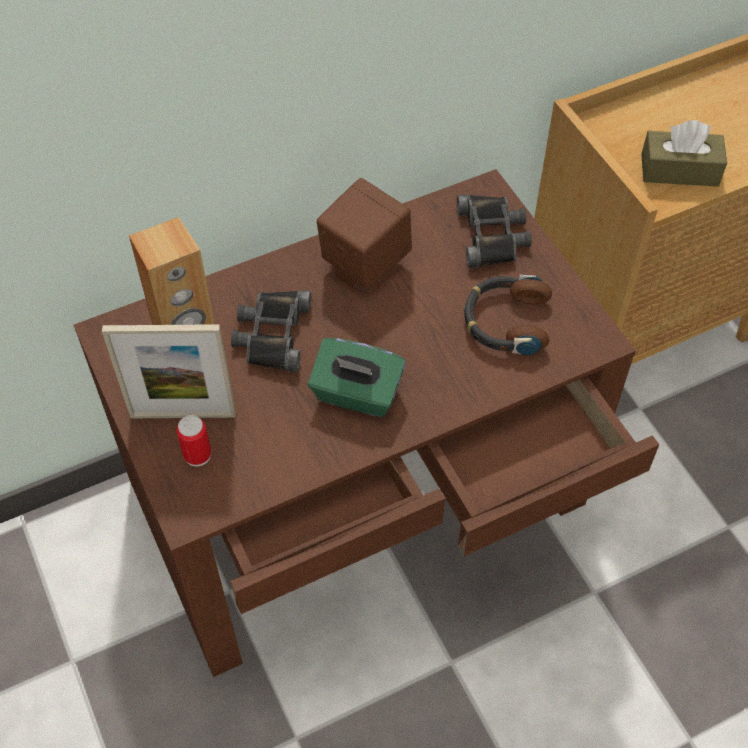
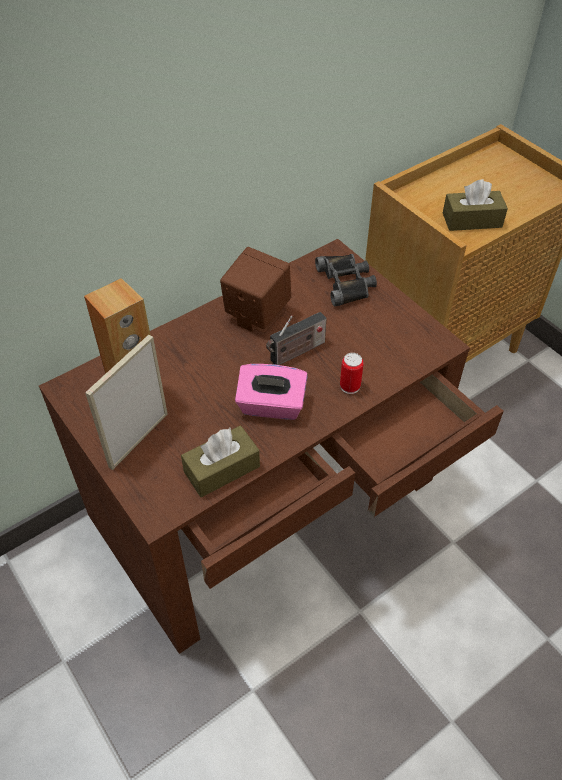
camera: 10 degrees left, 5 degrees down
picture frame [102,324,236,418] -> picture frame turned 135 degrees clockwise [85,335,168,470]
can [176,415,211,467] -> can moved to [340,353,364,394]
black binoculars [231,290,311,372] -> none
green tissue box [308,338,406,417] -> pink tissue box [235,364,308,420]
headphones [464,274,552,355] -> none
none -> brown tissue box [181,426,260,497]
none -> radio [266,312,327,365]

